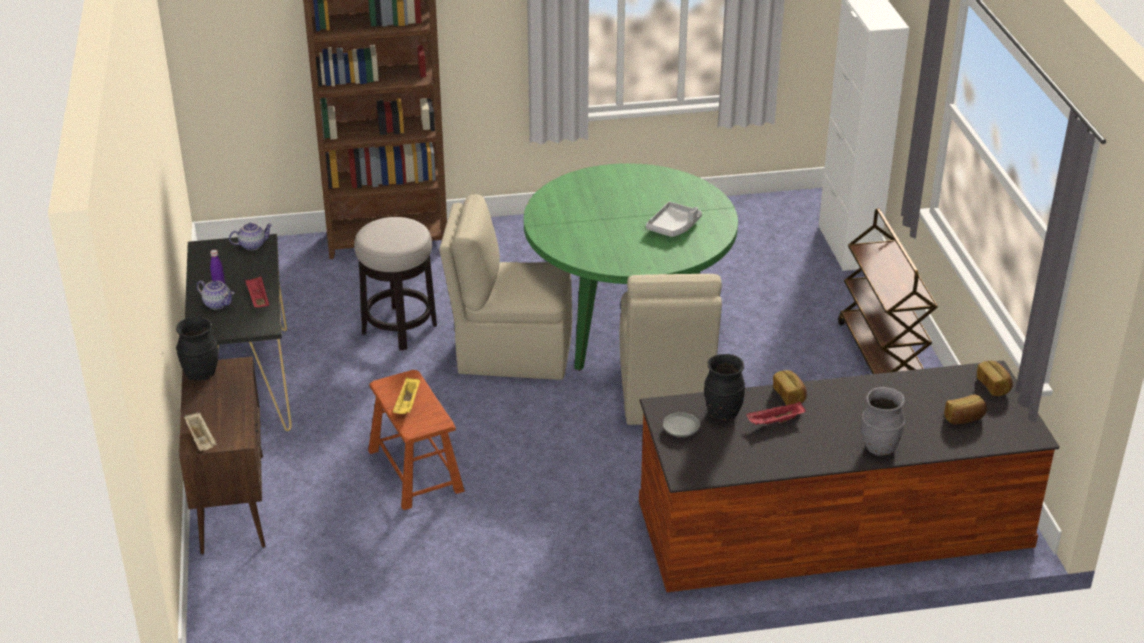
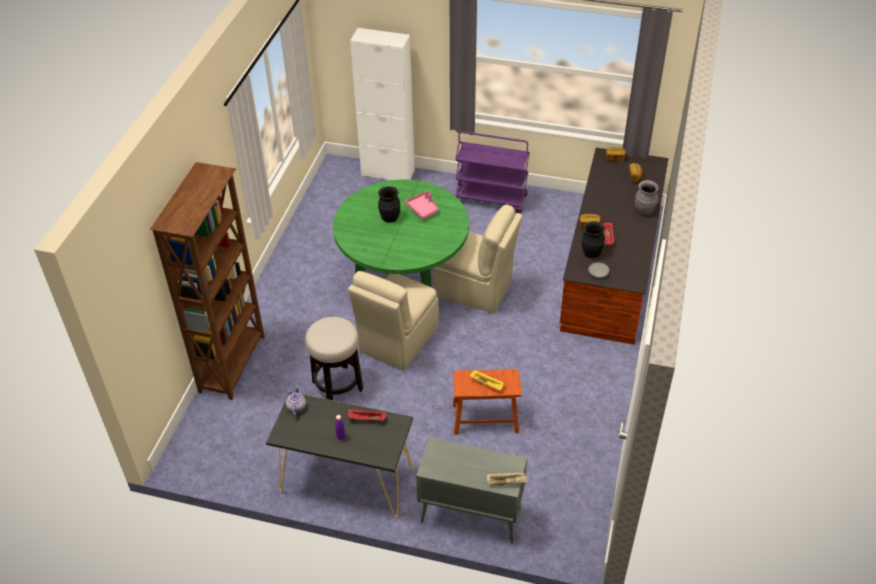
camera: 65 degrees left, 10 degrees up
black vase [176,316,218,381] -> black vase moved to [378,186,400,222]
brown cabinet [179,357,265,555] -> grey cabinet [416,437,527,543]
teapot [196,280,234,309] -> none
grey tray [646,201,702,237] -> pink tray [405,191,438,220]
brown cart [838,209,938,374] -> purple cart [455,131,530,213]

